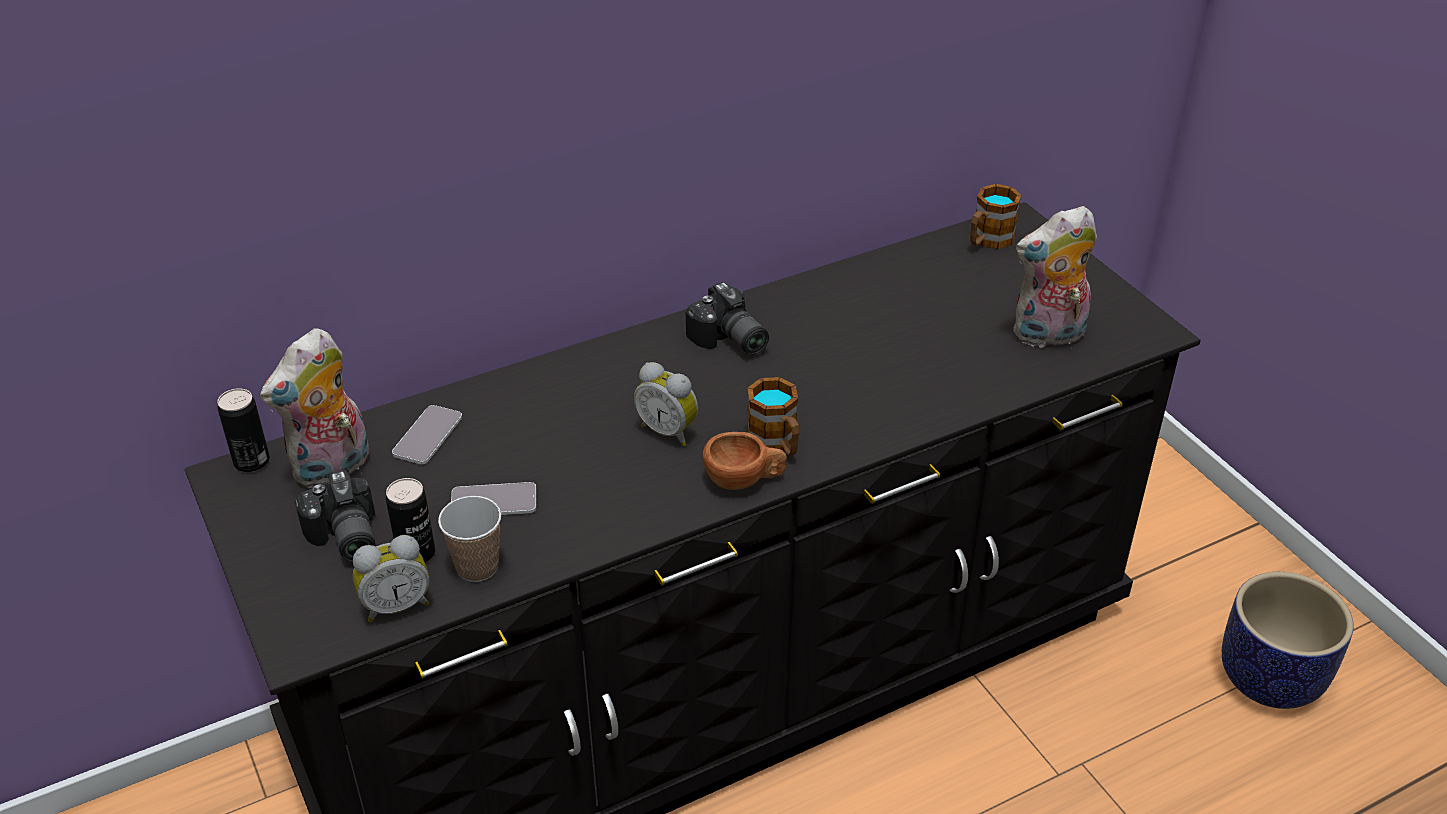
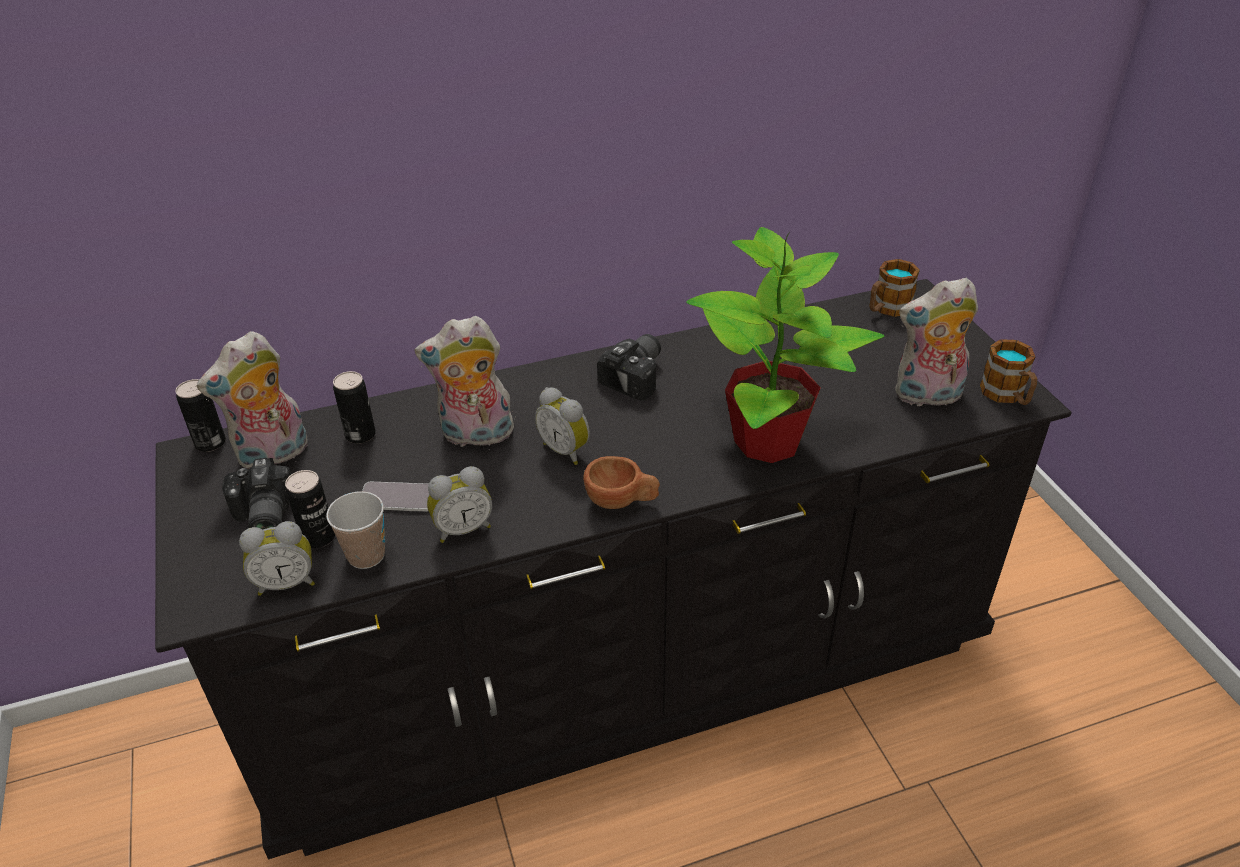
camera: 10 degrees right, 0 degrees up
phone [392,405,462,464] -> can [333,371,376,444]
camera [686,282,769,355] -> camera turned 120 degrees counterclockwise [597,334,661,401]
mug [747,377,800,456] -> mug moved to [980,339,1037,405]
planter [1222,572,1354,709] -> none
none -> plush toy [415,316,515,447]
none -> alarm clock [427,466,492,543]
none -> potted plant [686,227,885,463]

